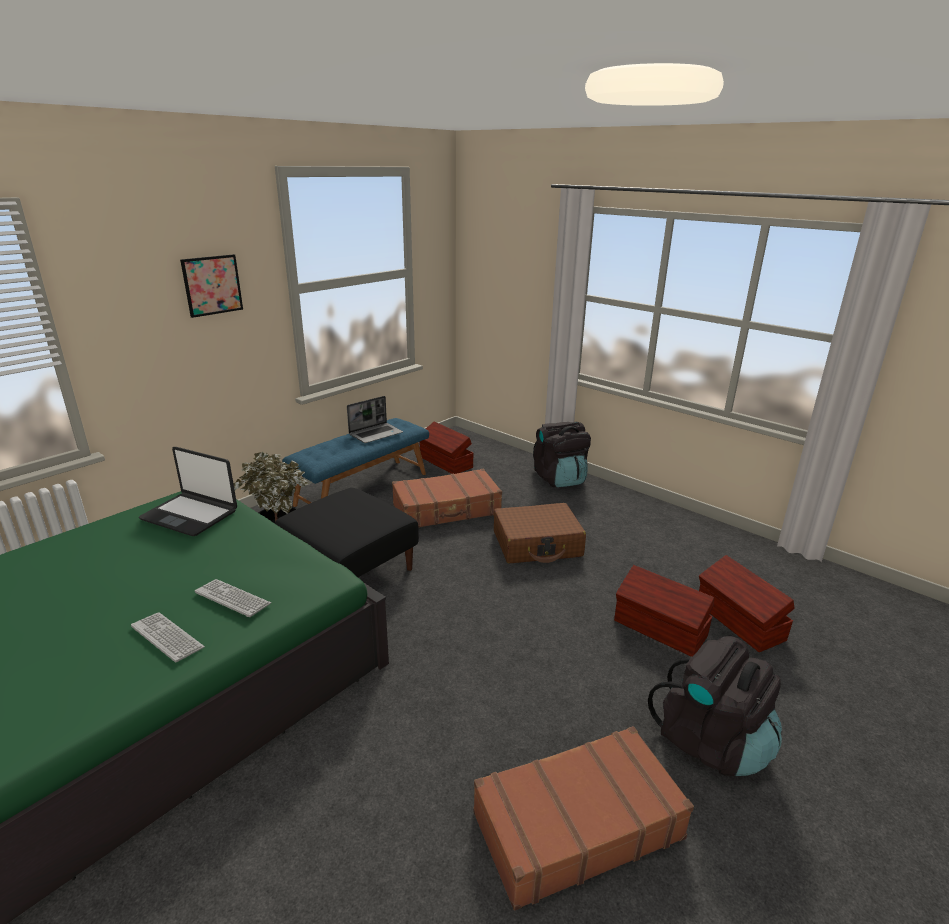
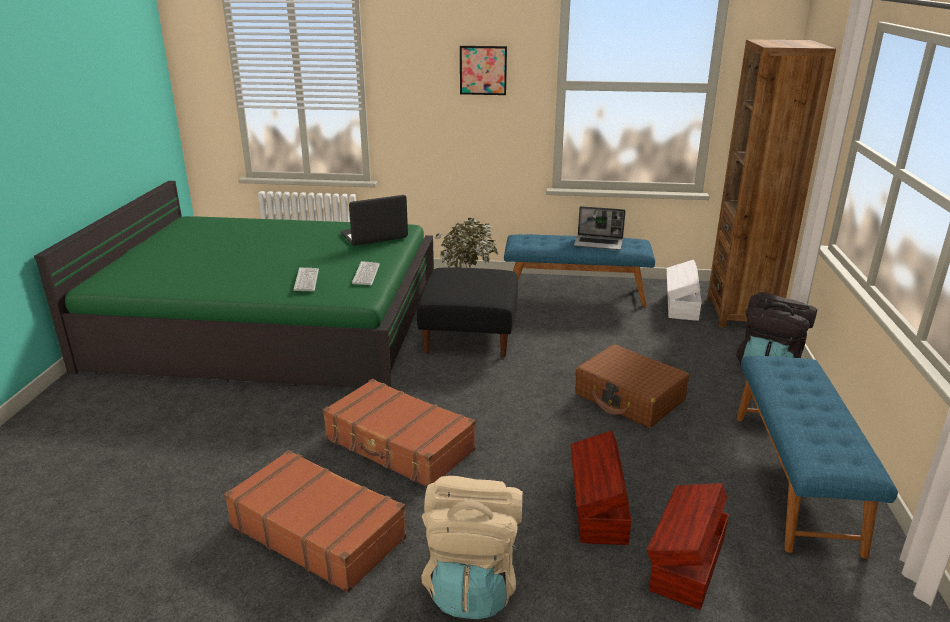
camera: 55 degrees right, 0 degrees up
keyboard [131,612,205,663] -> keyboard moved to [352,261,380,285]
laptop [139,447,237,536] -> laptop turned 75 degrees clockwise [340,195,408,246]
brown suitcase [392,469,502,528] -> brown suitcase moved to [323,379,475,487]
brown storage box [419,422,473,474] -> white storage box [667,260,702,321]
black backpack [648,636,782,776] -> beige backpack [421,476,523,619]
none -> brown bookcase [707,39,836,327]
none -> blue bench [736,356,898,559]

